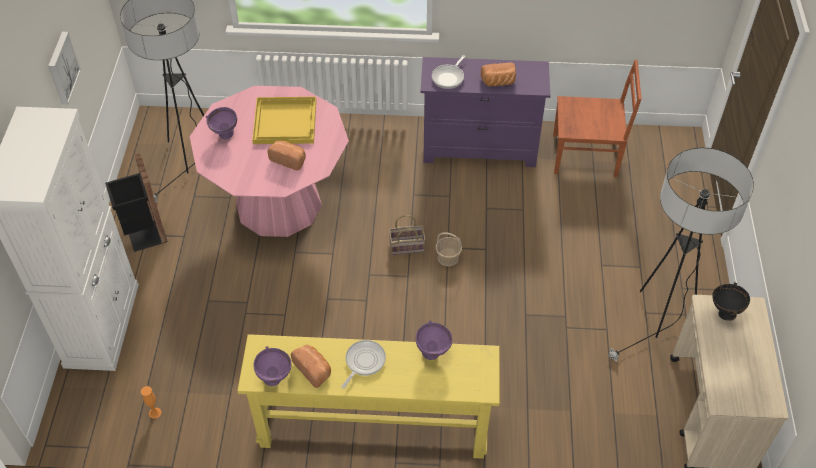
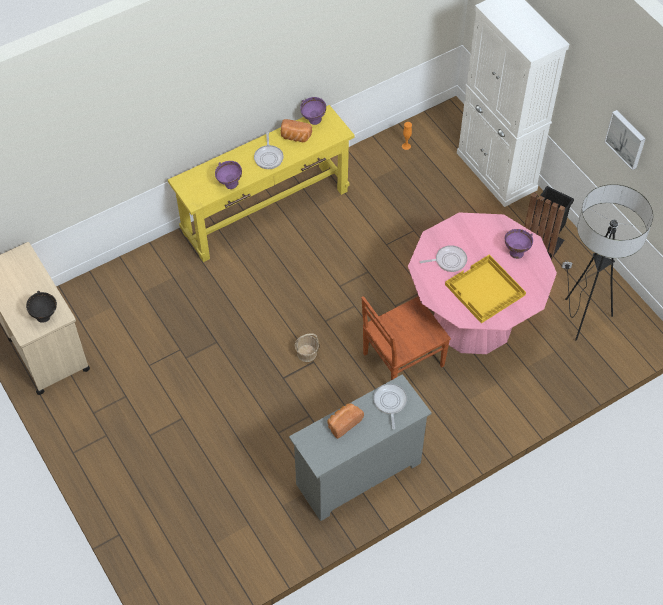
camera: 145 degrees right, 5 degrees up
bread [267,141,306,170] -> frying pan [420,245,467,272]
basket [389,215,425,255] -> none
purple dresser [420,57,550,167] -> grey dresser [289,374,432,521]
brown chair [553,59,642,177] -> brown chair moved to [361,296,451,380]
floor lamp [607,147,754,362] -> none

